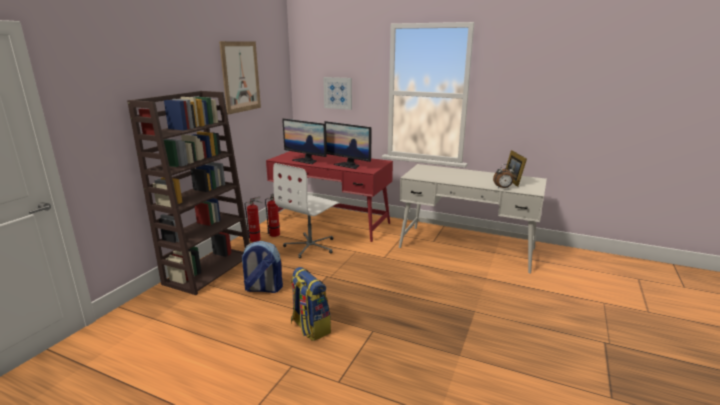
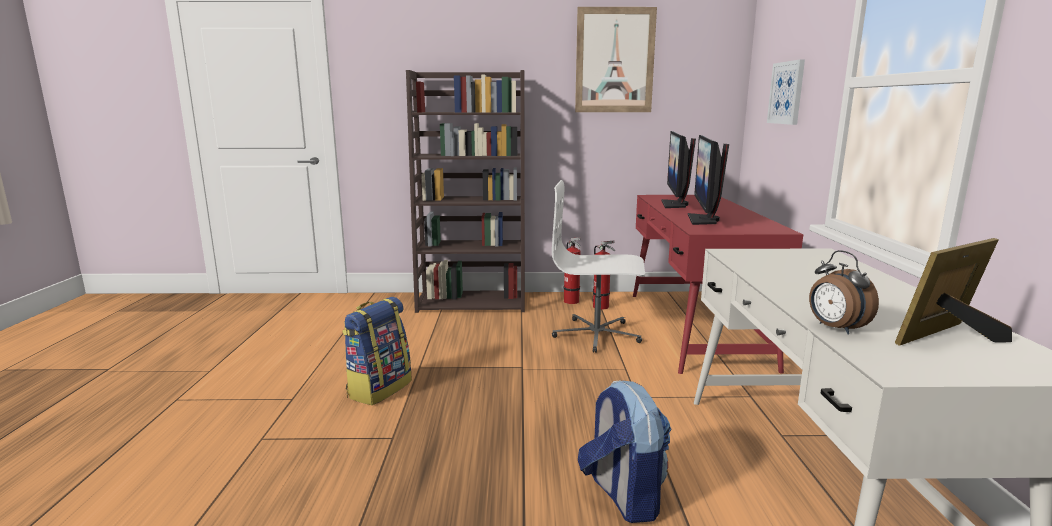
camera: 65 degrees right, 5 degrees down
backpack [241,241,283,293] -> backpack moved to [578,380,671,523]

